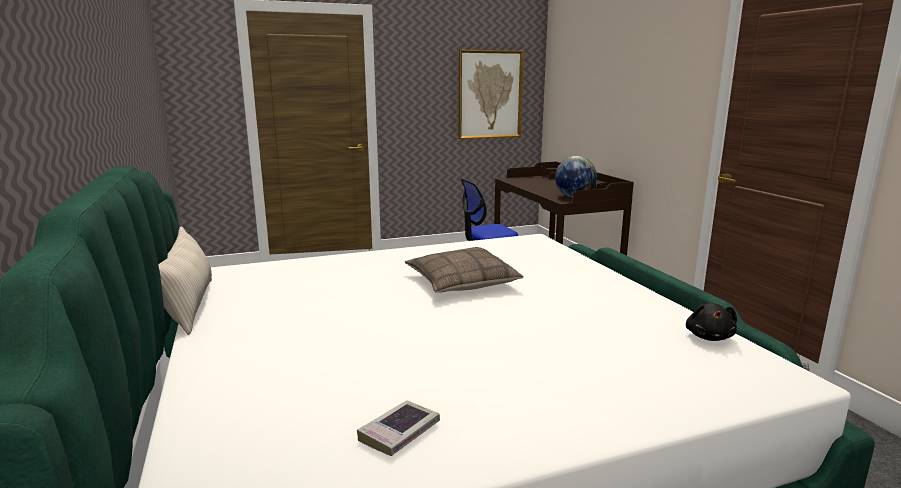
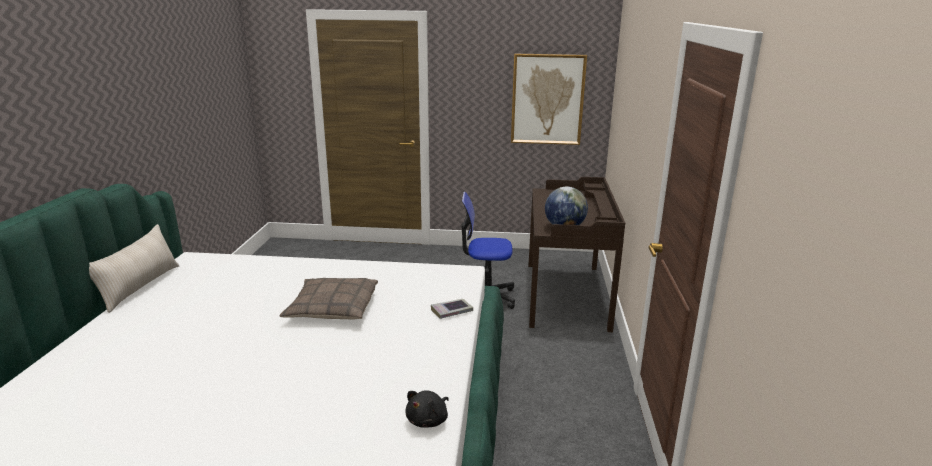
camera: 25 degrees right, 5 degrees up
book [357,400,440,456] -> book moved to [431,299,473,319]

